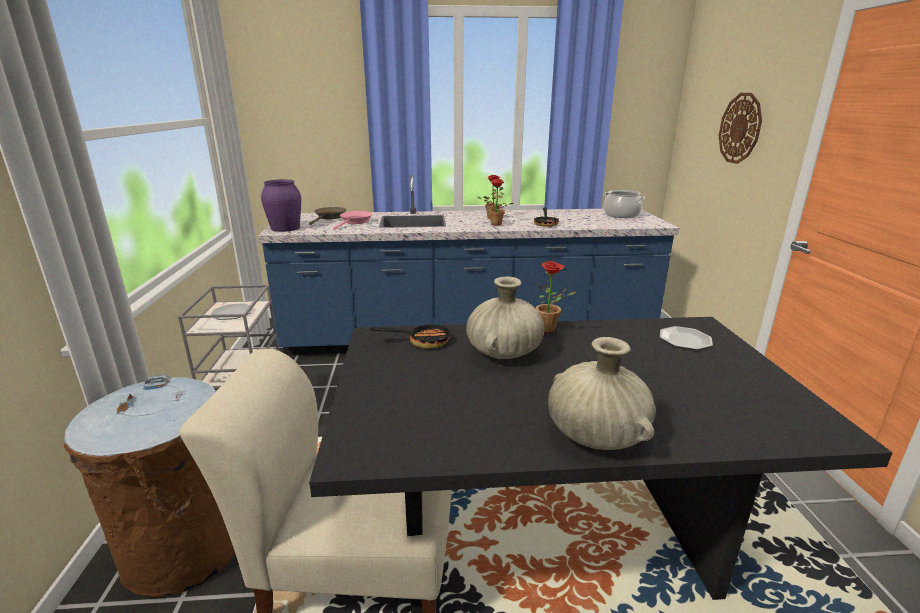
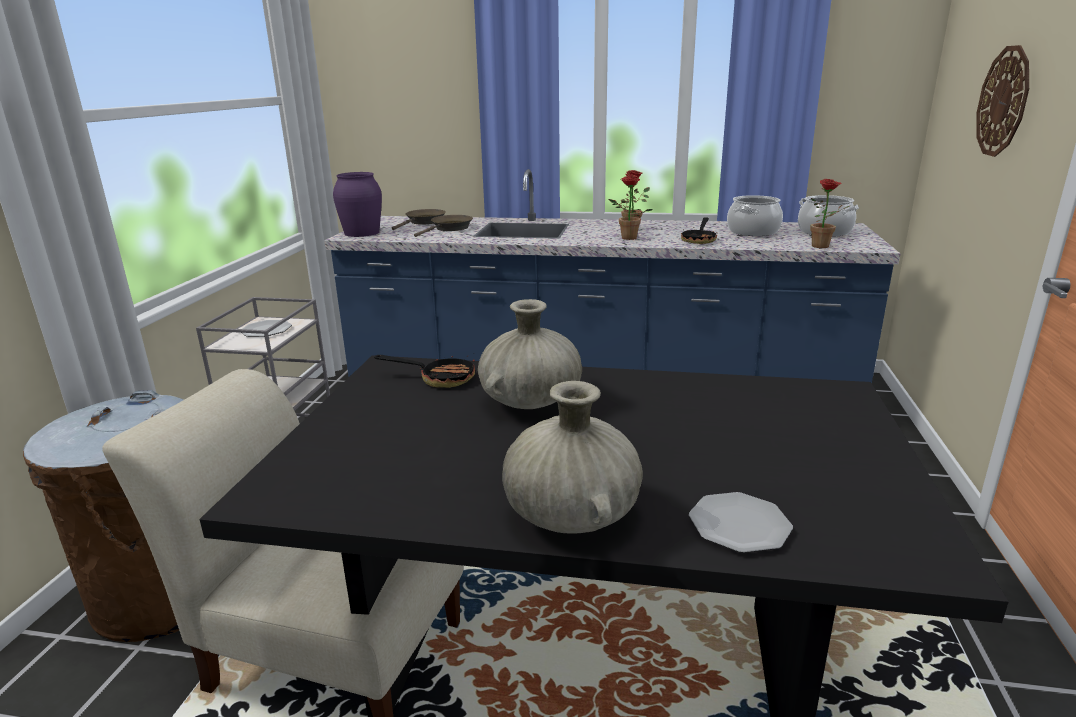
camera: 15 degrees right, 0 degrees up
pink frying pan [333,211,373,230] -> brown frying pan [414,215,473,237]
potted plant [534,261,576,333] -> potted plant moved to [810,179,850,248]
plate [660,326,713,350] -> plate moved to [689,492,793,553]
none -> cooking pot [727,195,783,236]

